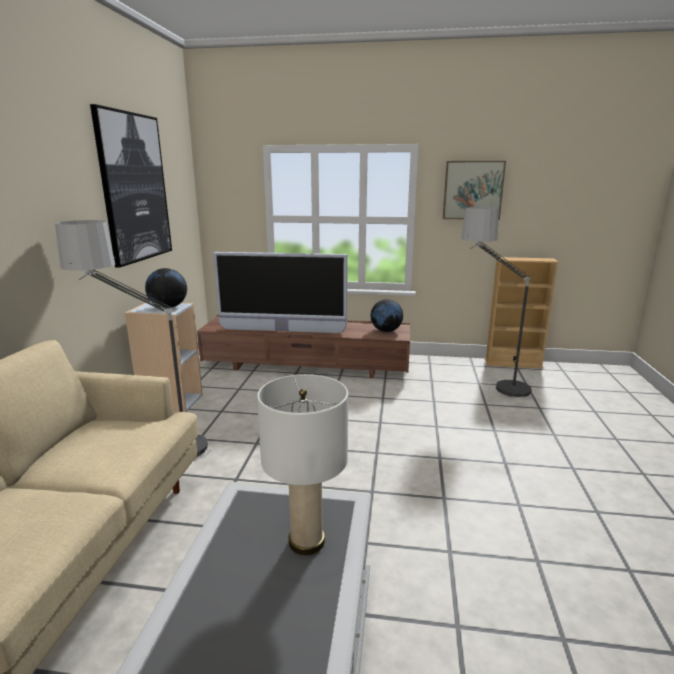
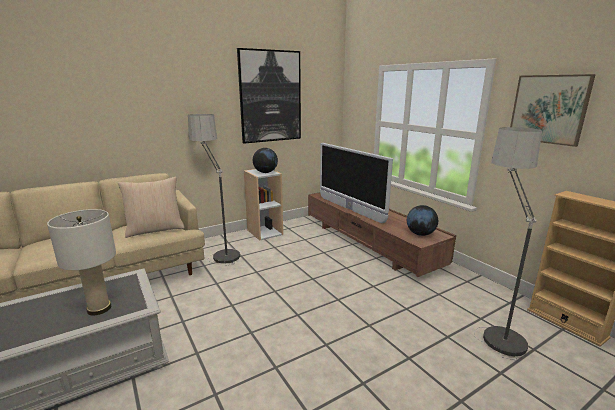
camera: 50 degrees right, 0 degrees up
none -> beige pillow [118,177,185,238]

